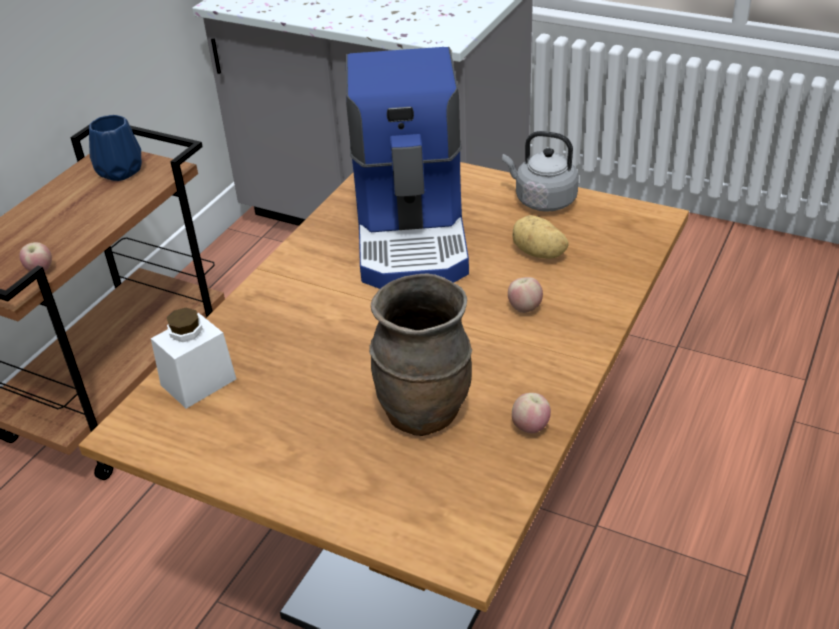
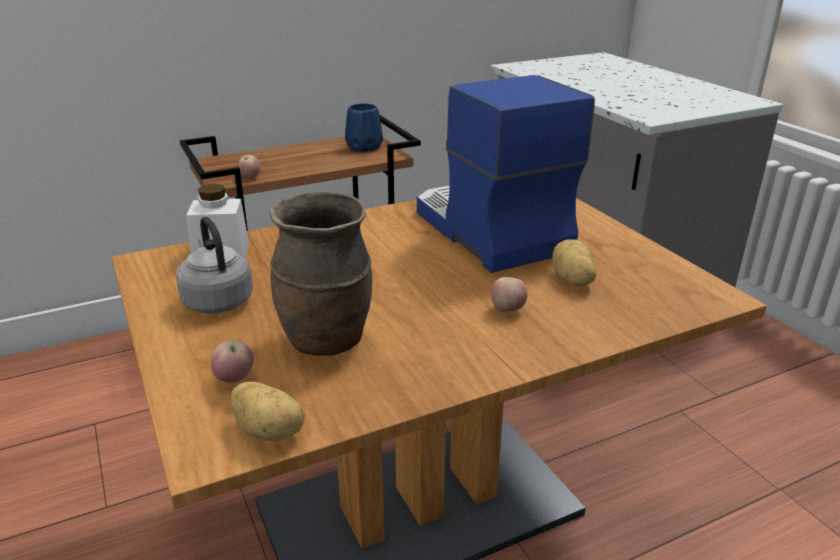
camera: 35 degrees right, 10 degrees down
coffee machine [346,47,469,289] -> coffee machine turned 120 degrees clockwise [417,75,595,273]
grey kettle [502,131,579,212] -> grey kettle moved to [176,217,253,314]
apple [512,393,551,433] -> apple moved to [211,340,254,383]
none -> potato [231,382,305,441]

